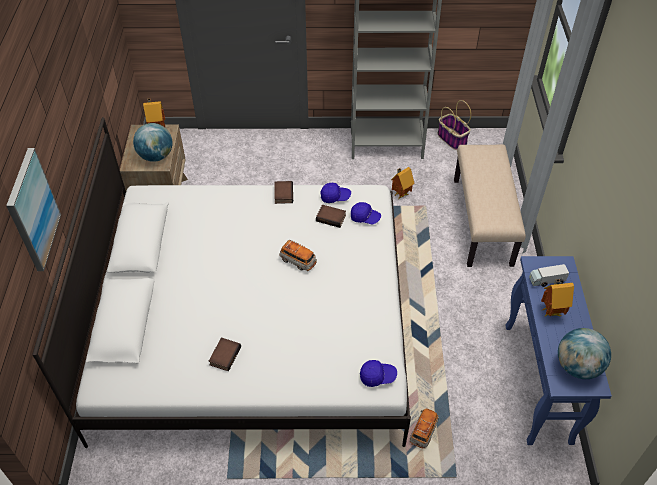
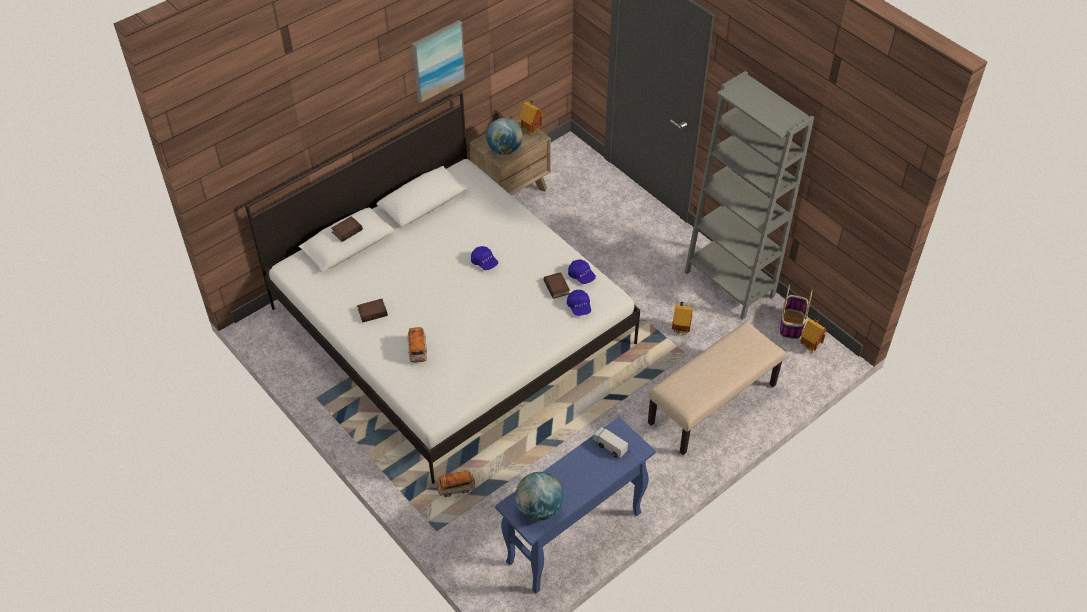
camera: 50 degrees right, 0 degrees up
picture [6,148,61,271] -> picture moved to [412,20,466,103]
book [274,181,293,204] -> book moved to [331,216,363,242]
toy car [279,240,317,271] -> toy car moved to [408,327,427,362]
blue cap [360,360,397,387] -> blue cap moved to [471,246,498,270]
toy house [541,279,574,316] -> toy house moved to [801,318,827,353]

